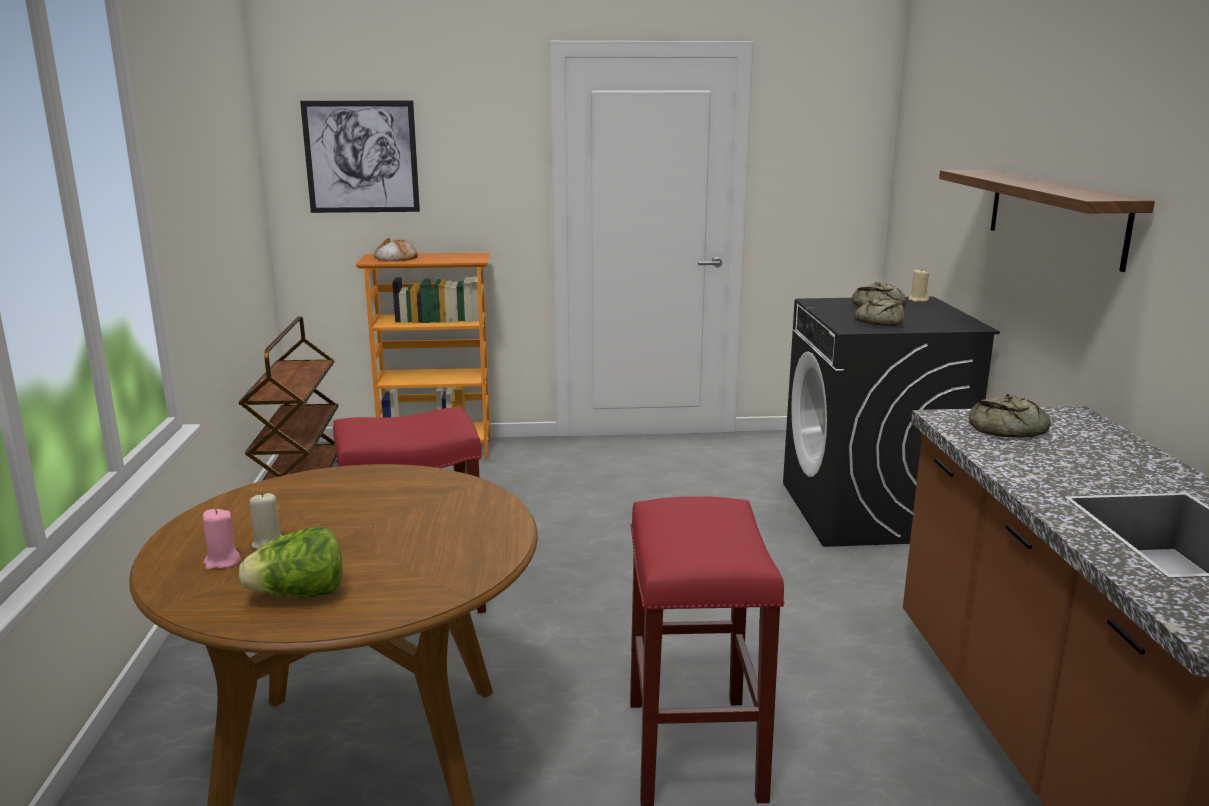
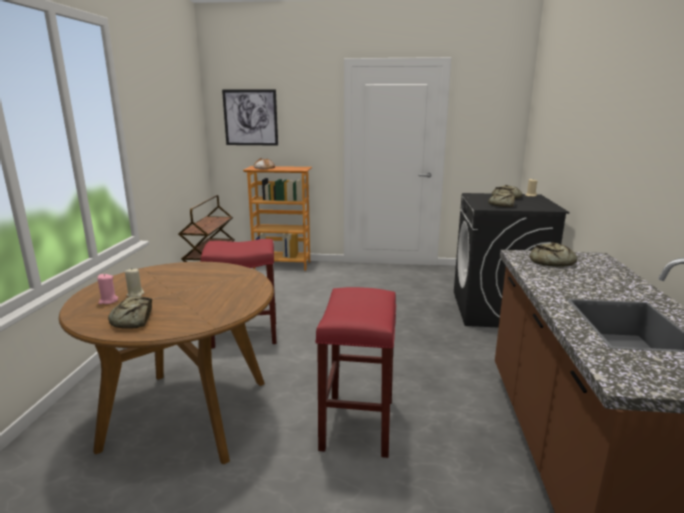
camera: 10 degrees right, 0 degrees up
lettuce [239,527,342,598] -> bread [108,296,152,329]
shelf [939,170,1155,272] -> none

